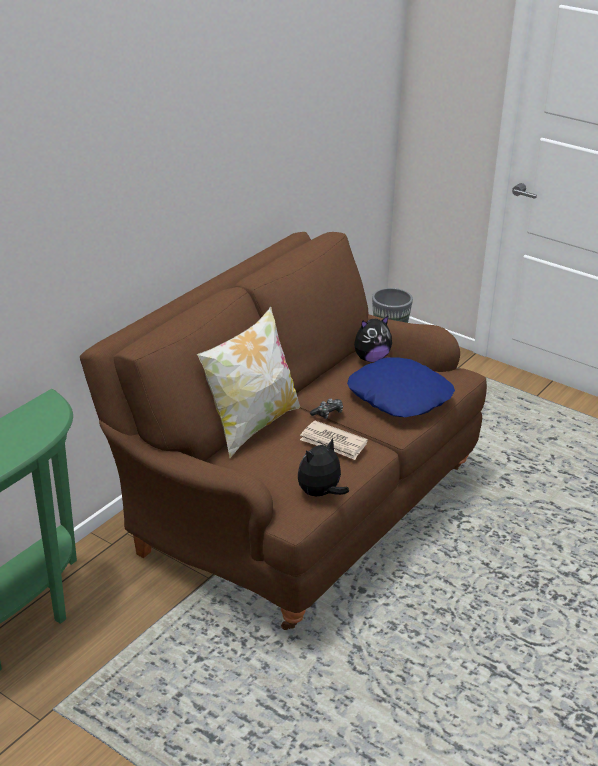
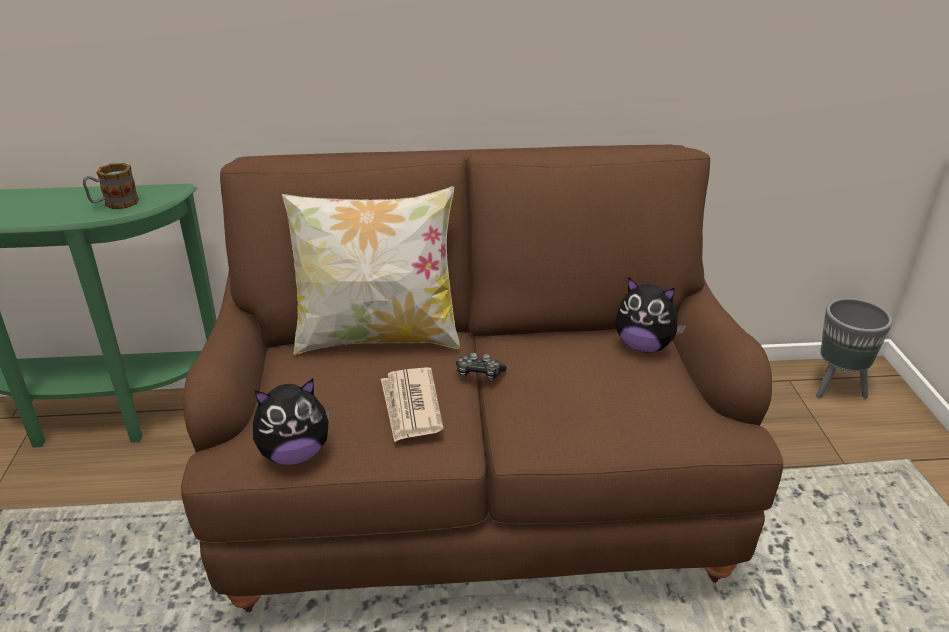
camera: 50 degrees right, 0 degrees up
plush toy [298,438,349,496] -> plush toy turned 150 degrees clockwise [253,379,330,465]
blue pillow [347,357,455,417] -> none
none -> mug [83,163,139,209]

